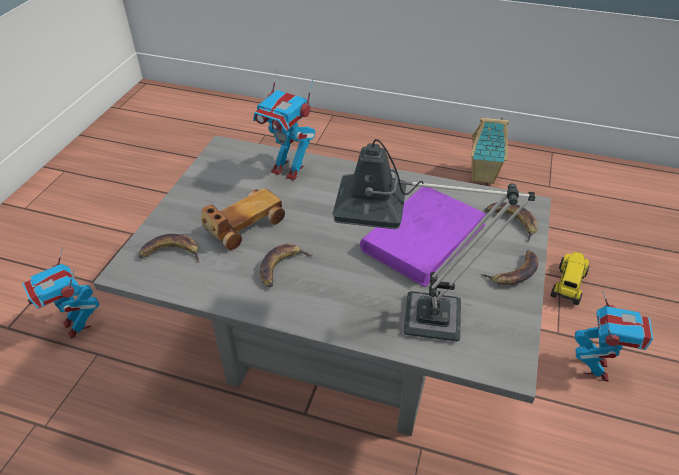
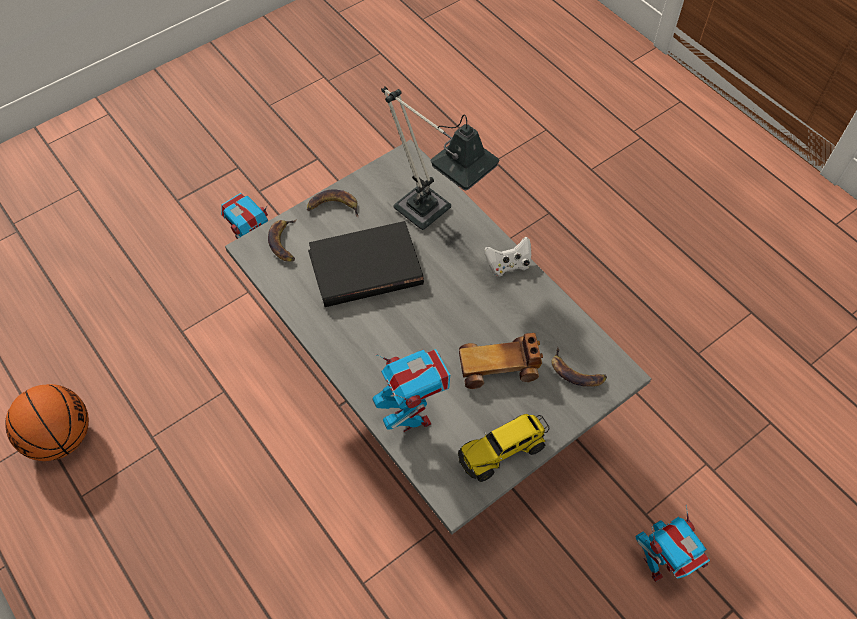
camera: 145 degrees left, 15 degrees up
toy robot [22,247,99,339] -> toy robot turned 60 degrees clockwise [635,504,710,582]
banana [260,243,313,287] -> none
purple book [360,187,486,287] -> black book [308,221,424,307]
toy house [471,117,509,184] -> none
toy truck [550,252,589,305] -> toy truck moved to [458,414,549,482]
none -> basketball [5,384,89,461]
none -> white game controller [484,237,531,276]

